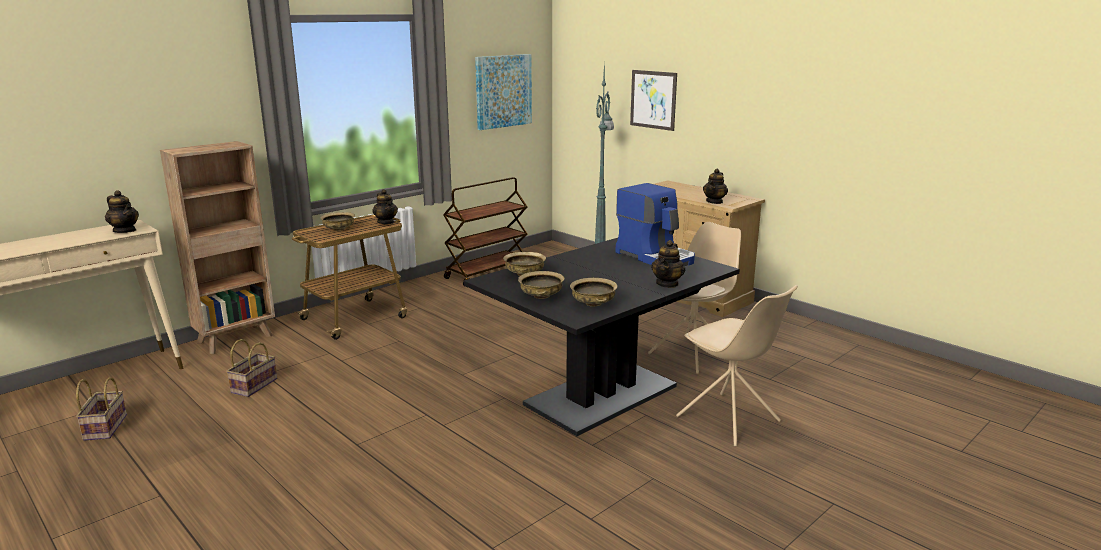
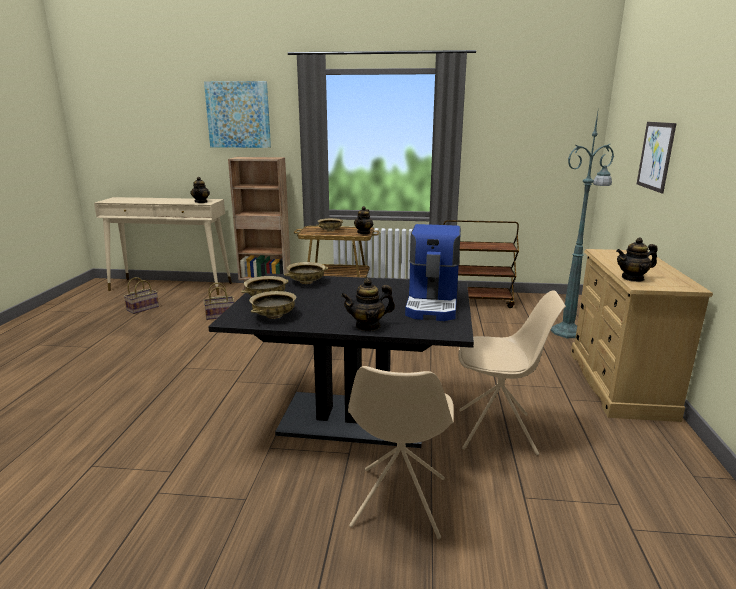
camera: 50 degrees right, 0 degrees up
picture [475,54,532,130] -> picture moved to [204,81,271,148]

